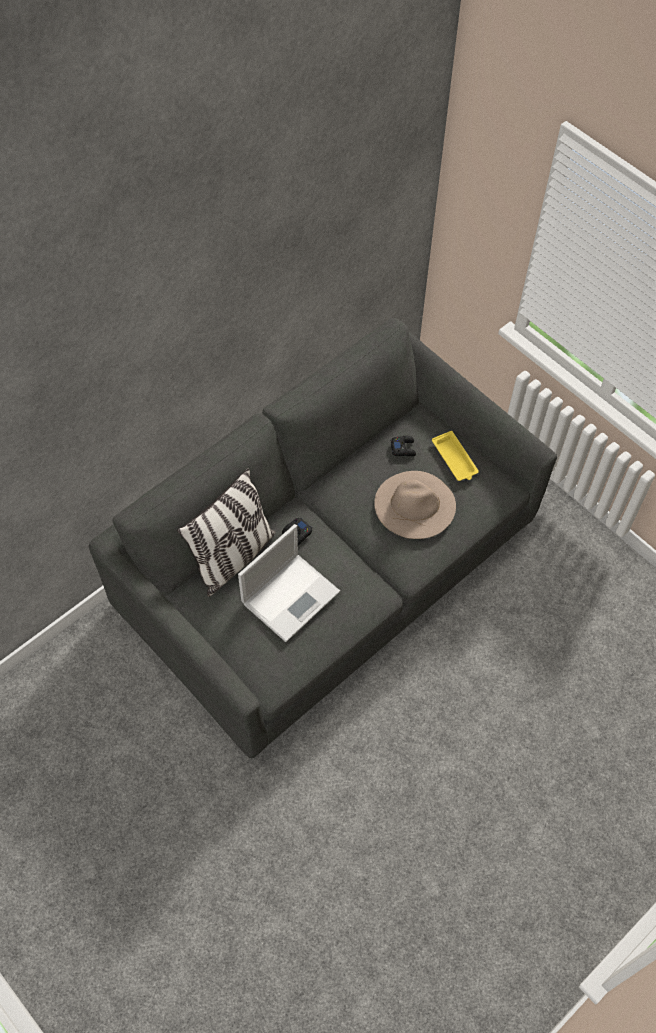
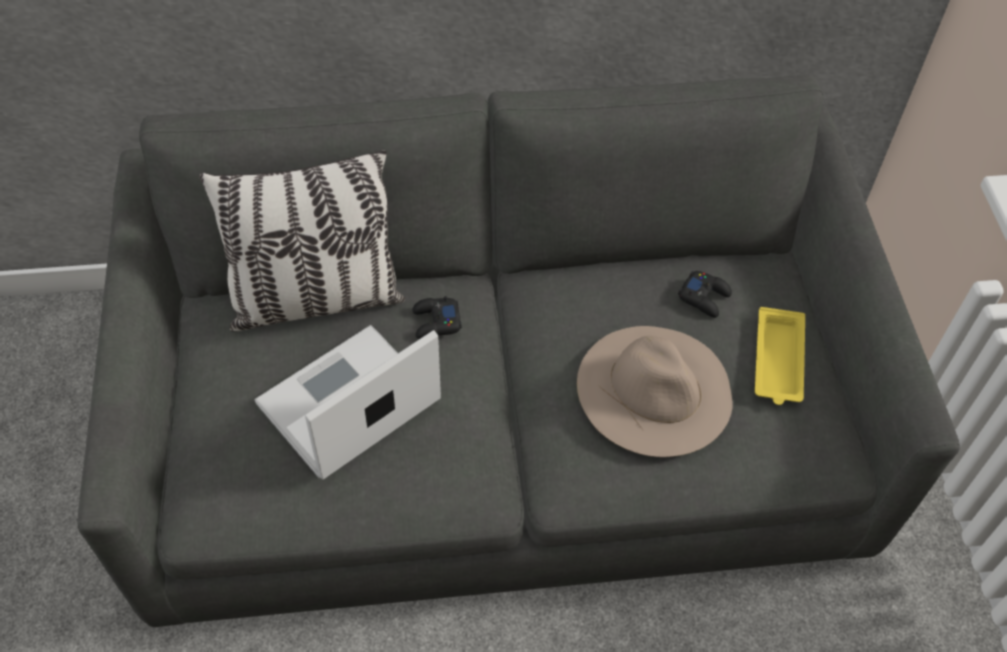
camera: 35 degrees right, 5 degrees down
laptop [238,524,340,642] -> laptop turned 150 degrees clockwise [255,325,441,480]

